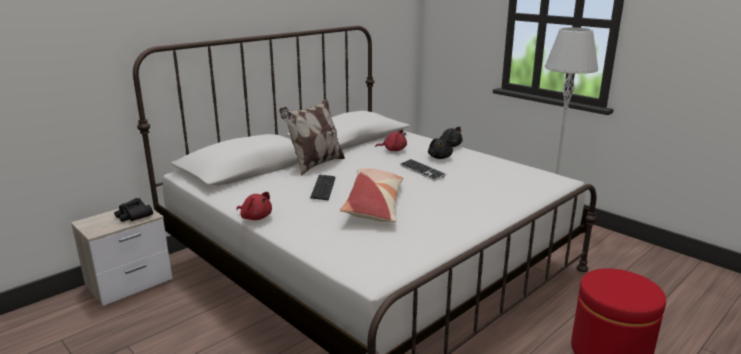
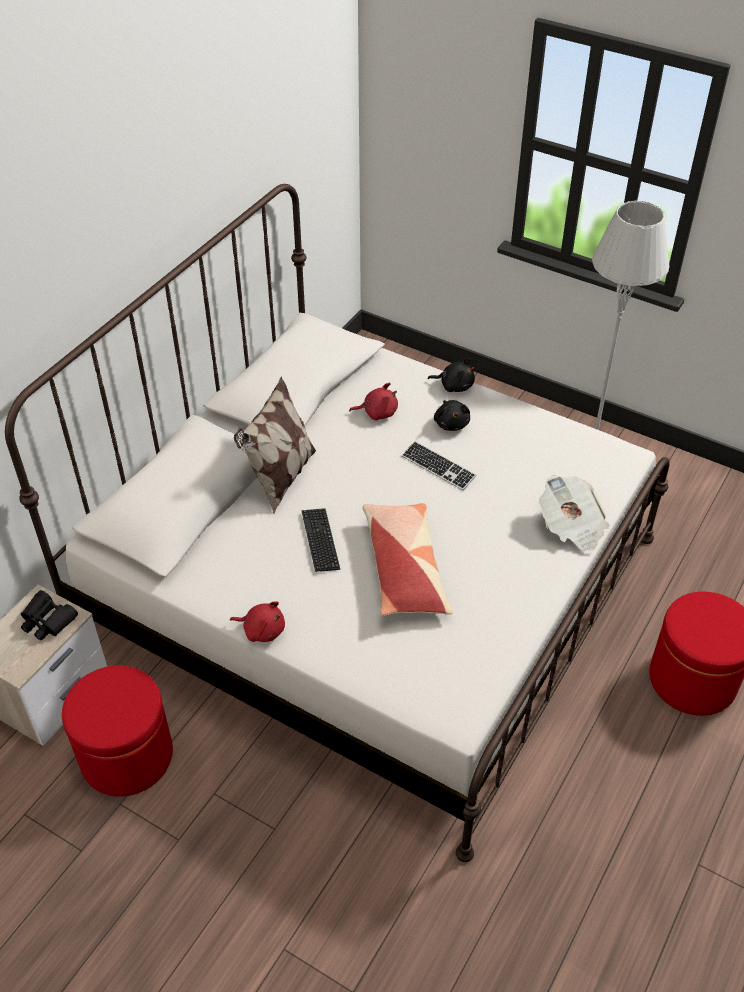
camera: 15 degrees left, 25 degrees up
none -> red ottoman [62,665,173,797]
none -> newspaper [539,475,610,554]

